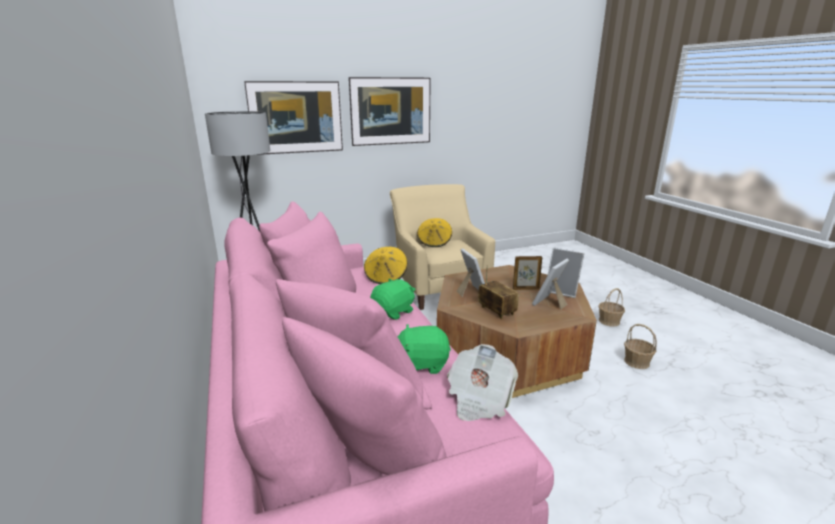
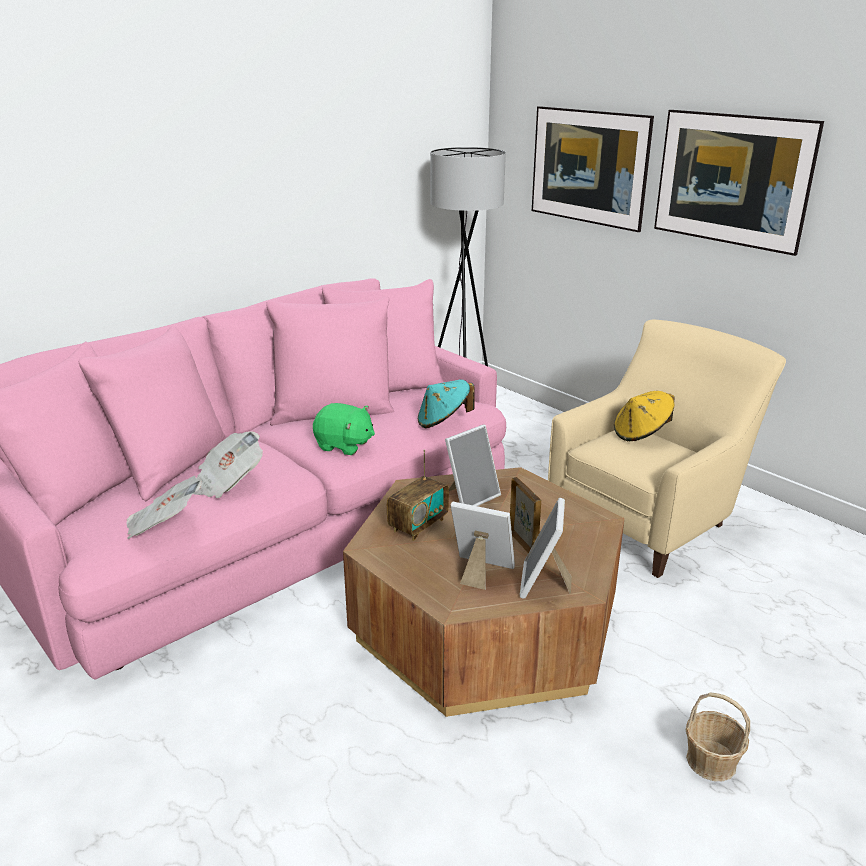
camera: 70 degrees right, 5 degrees up
yellow hat [364,247,407,284] -> turquoise hat [418,380,474,428]
green plush toy [398,324,451,374] -> newspaper [193,431,263,498]
basket [624,324,657,369] -> none

